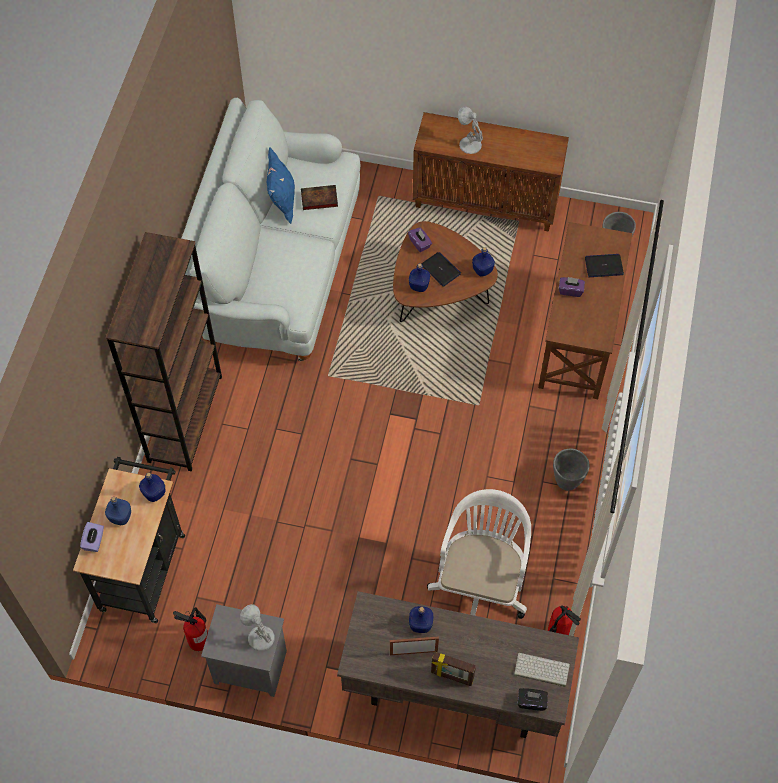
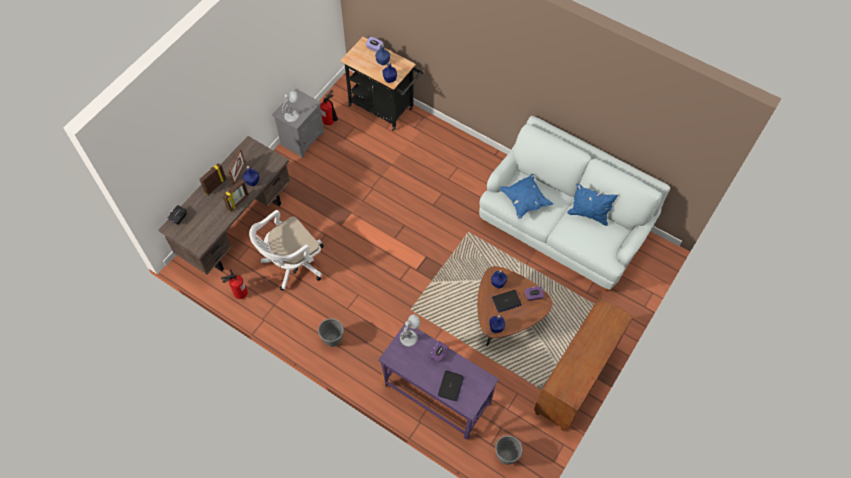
camera: 110 degrees right, 0 degrees up
brown bookcase [106,232,222,472] -> none
book [301,185,338,210] -> none
white office chair [427,489,531,619] -> white office chair turned 105 degrees clockwise [249,210,324,290]
white table lamp [458,106,483,154] -> white table lamp moved to [400,314,420,347]
keyboard [514,653,570,687] -> none
brown desk [538,222,632,399] -> purple desk [378,324,499,440]
none -> picture frame [223,179,249,212]
none -> blue pillow [500,174,553,219]

